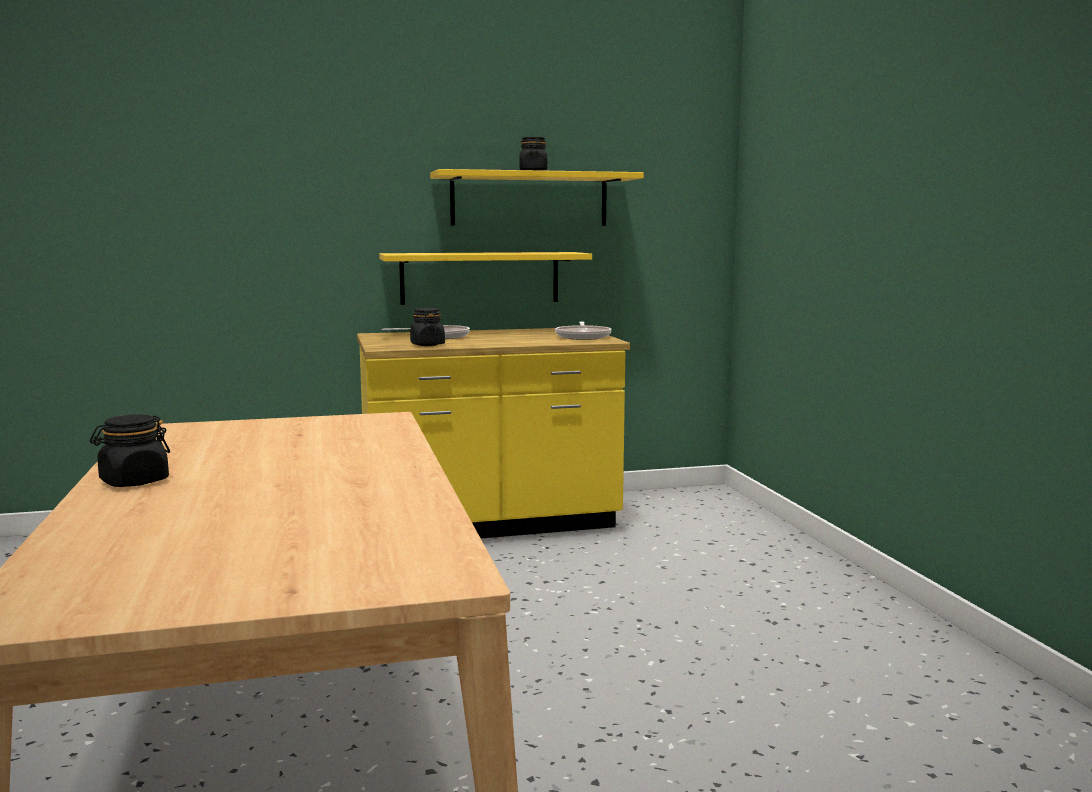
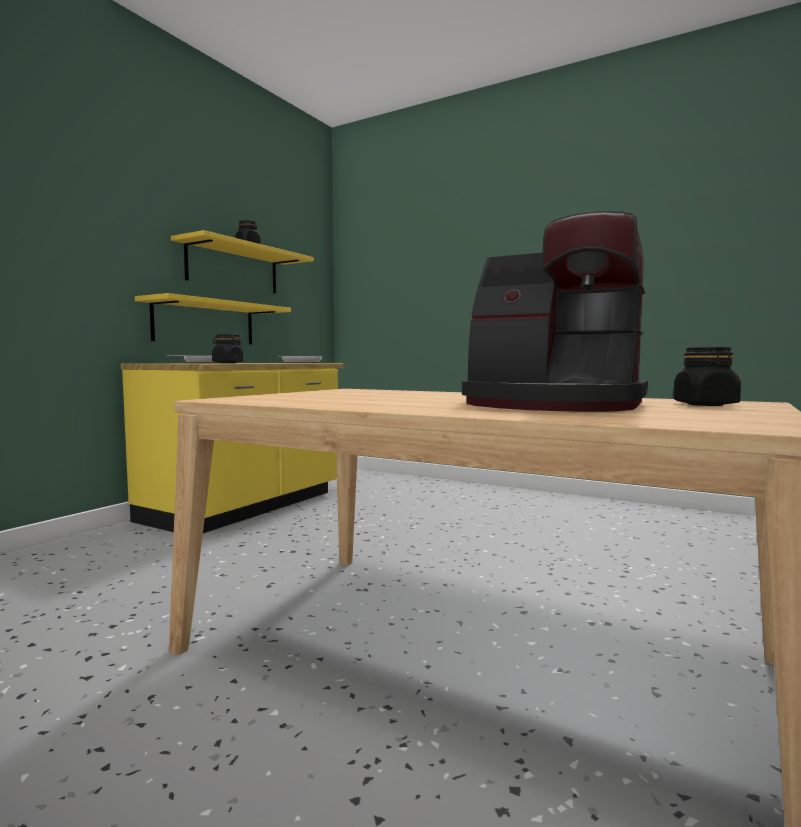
camera: 45 degrees left, 5 degrees down
black jar [90,414,170,487] -> black jar moved to [673,347,741,406]
none -> coffee machine [462,211,648,412]

